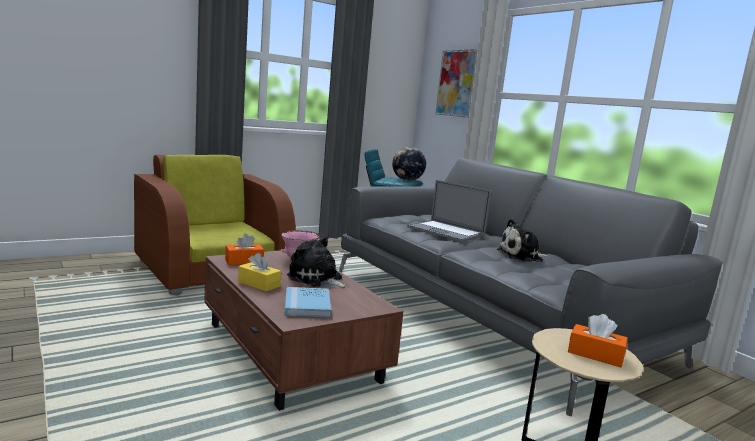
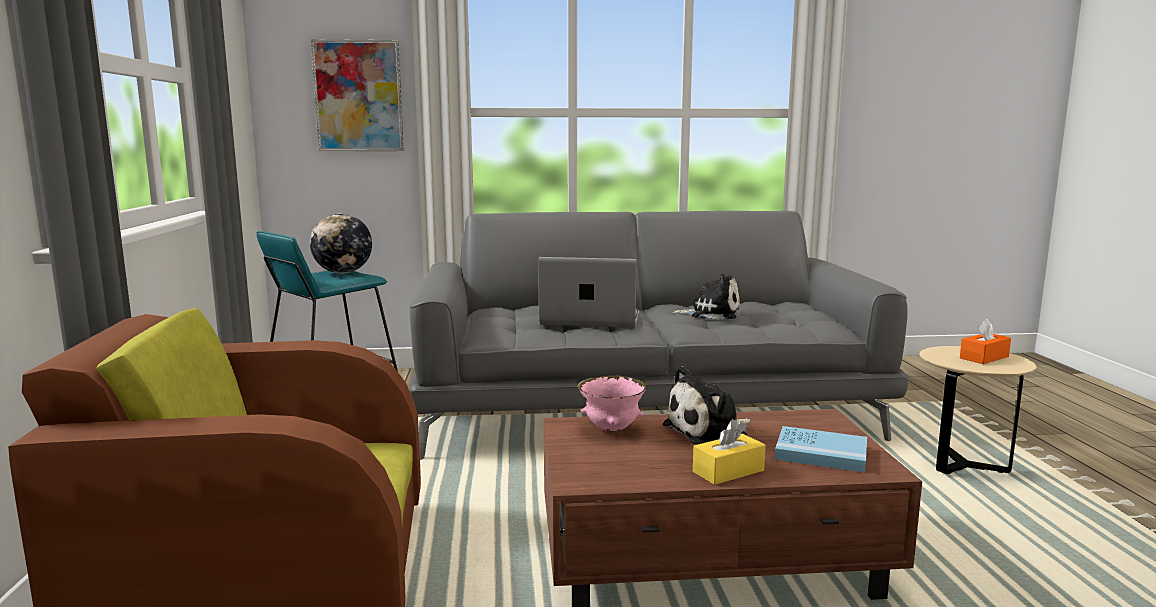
camera: 60 degrees left, 0 degrees up
orange tissue box [225,233,264,265] -> none
laptop [407,180,491,242] -> laptop turned 150 degrees counterclockwise [538,257,639,328]
plush toy [497,219,547,262] -> plush toy turned 90 degrees counterclockwise [672,274,740,320]

